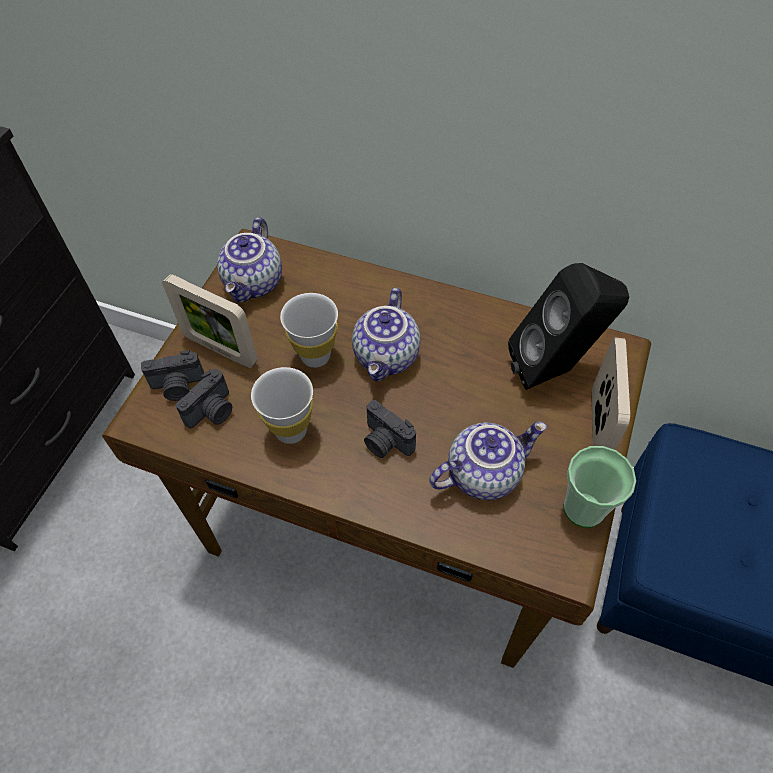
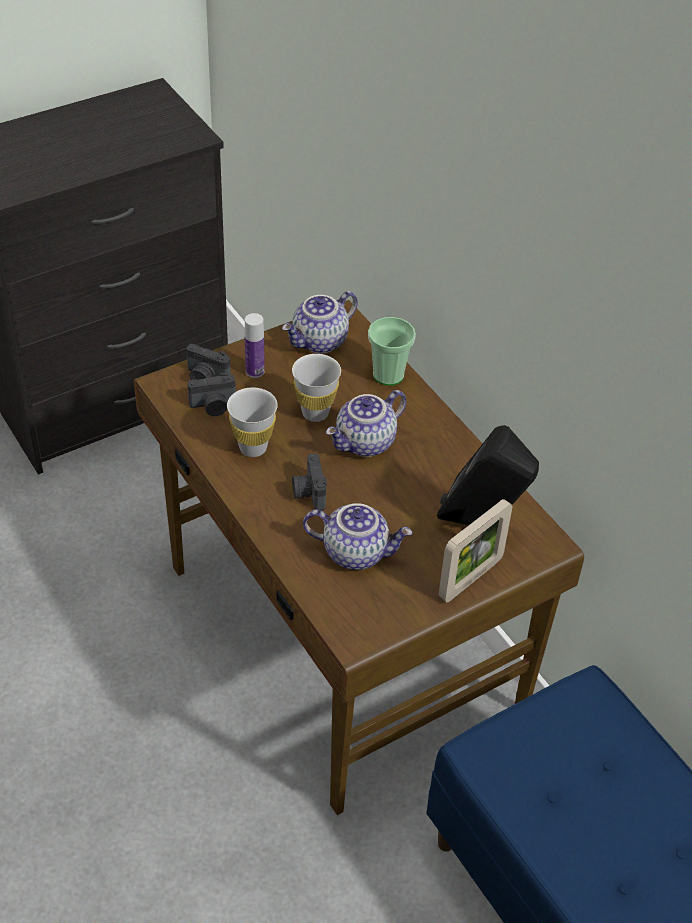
camera: 35 degrees right, 10 degrees down
picture frame [162,274,258,368] -> bottle [245,313,265,378]
cup [563,446,636,528] -> cup moved to [368,317,416,386]

